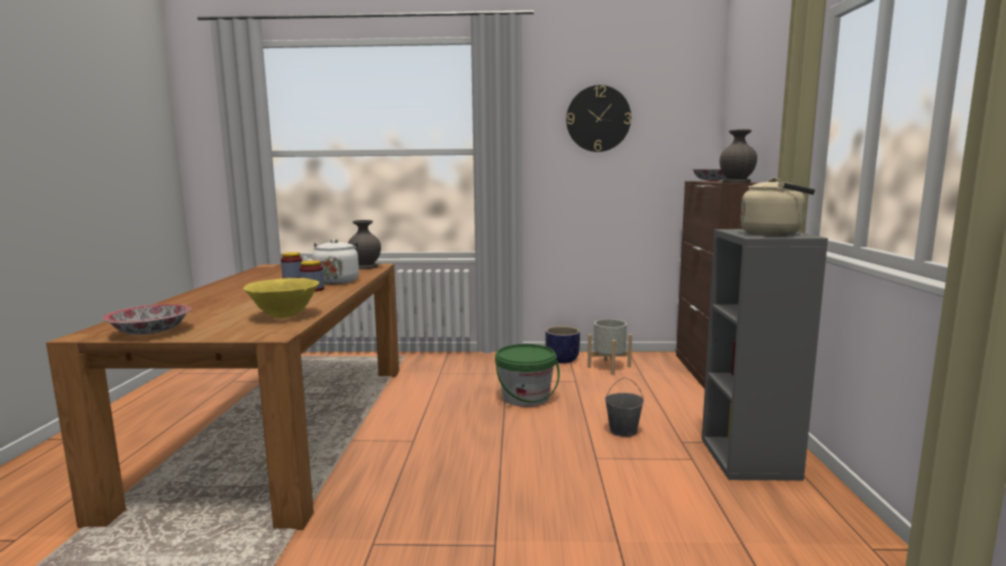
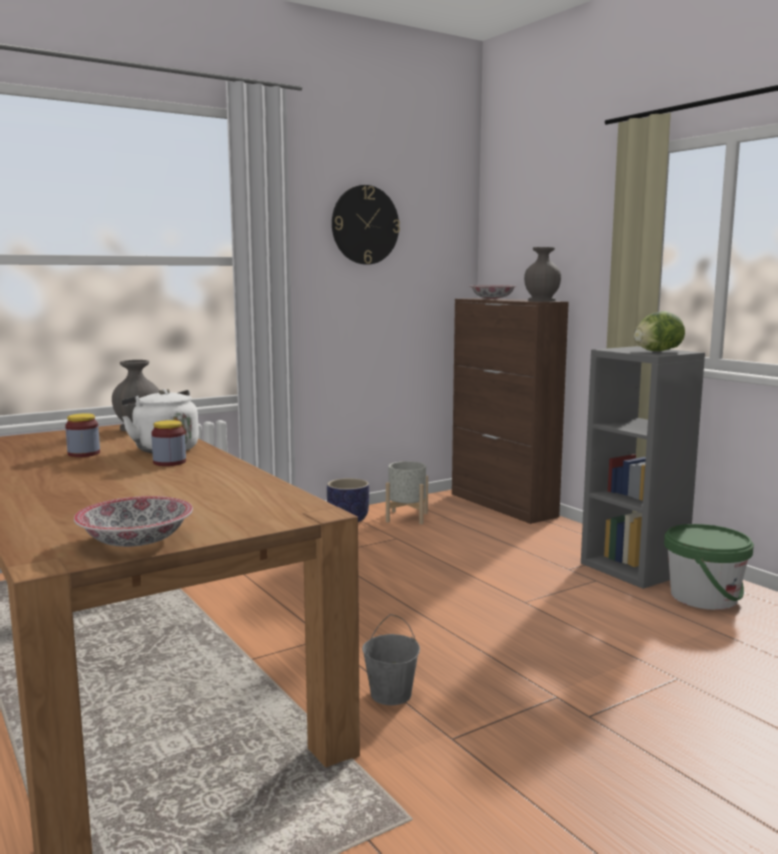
camera: 35 degrees left, 0 degrees up
yellow bowl [243,278,319,318] -> none
green bucket [495,344,560,407] -> green bucket moved to [664,524,754,610]
grey bucket [605,377,644,437] -> grey bucket moved to [362,614,420,705]
beige kettle [740,178,815,236] -> lettuce [634,311,685,351]

